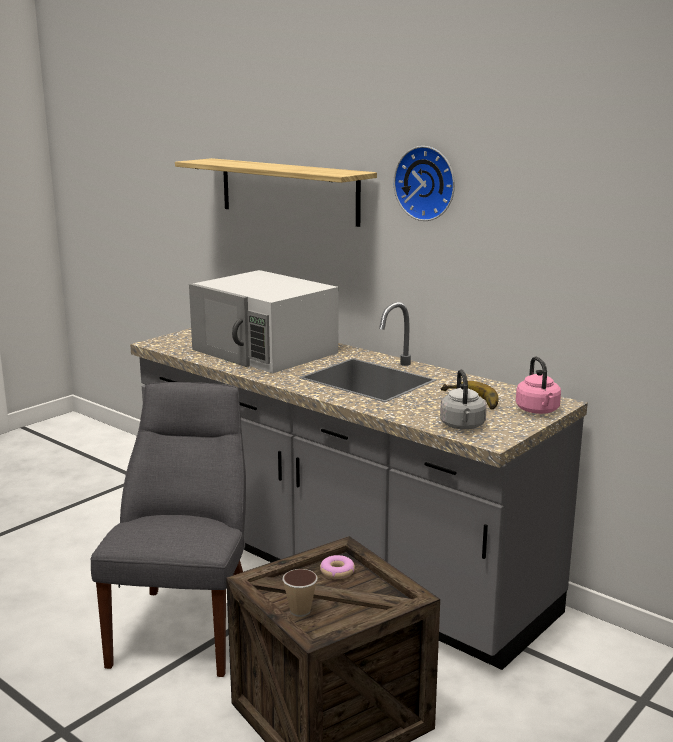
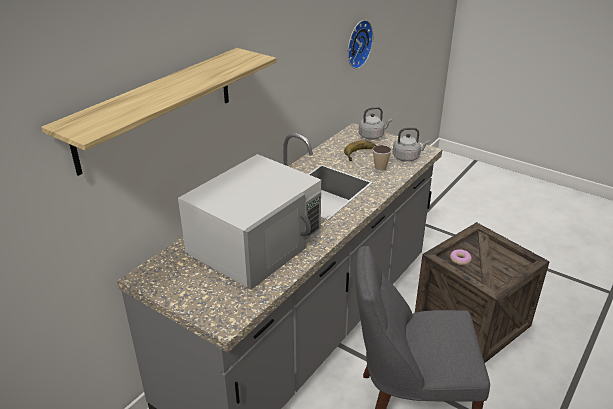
camera: 95 degrees left, 15 degrees up
cup [282,569,317,617] -> cup moved to [372,145,392,171]
wall clock [393,146,455,221] -> wall clock moved to [348,20,373,69]
pink kettle [516,356,561,414] -> grey kettle [359,107,392,139]

